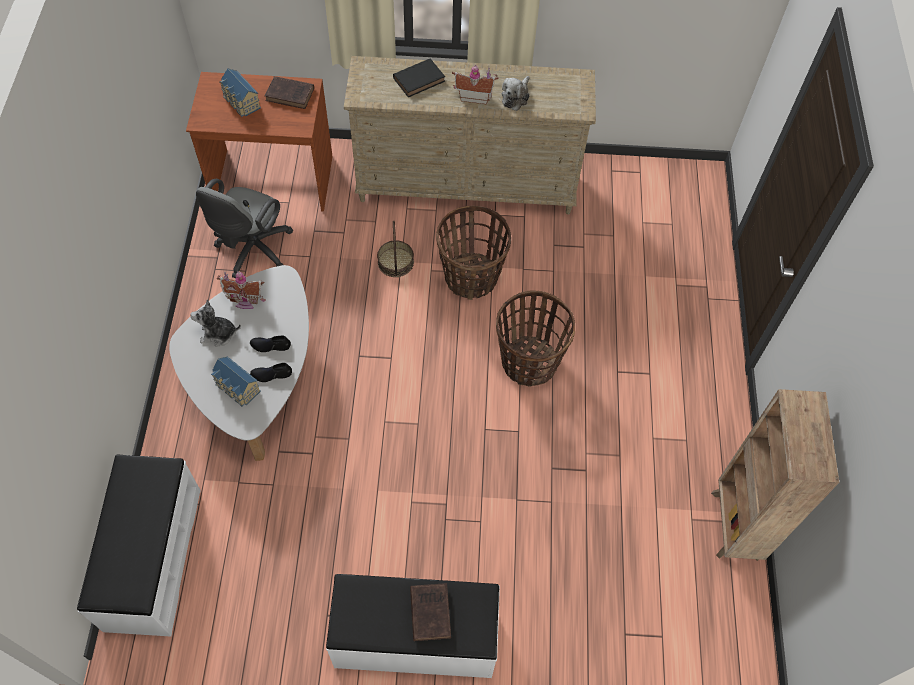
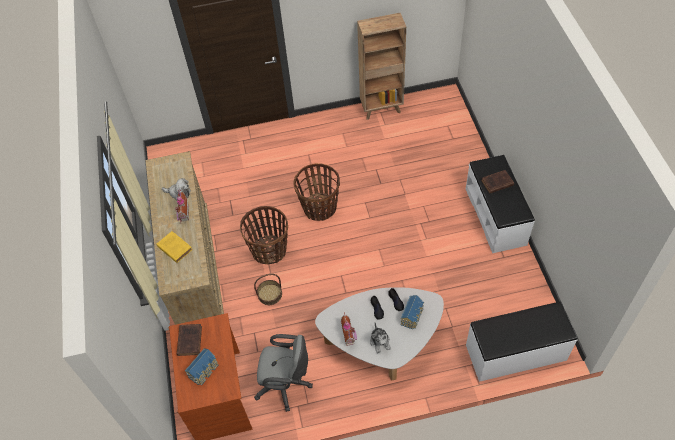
camera: 100 degrees left, 5 degrees down
black book [393,58,445,97] -> yellow book [156,231,193,263]

